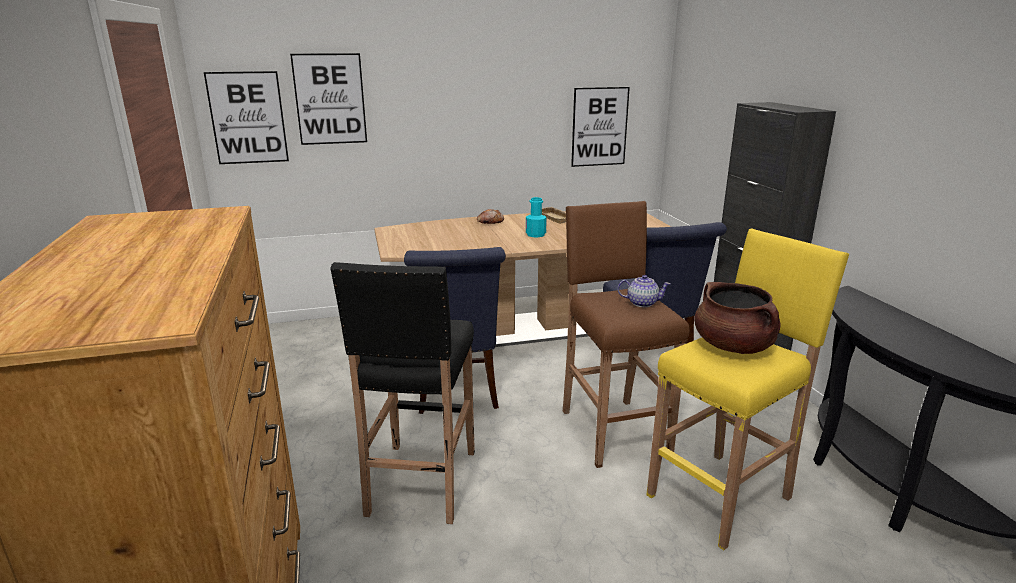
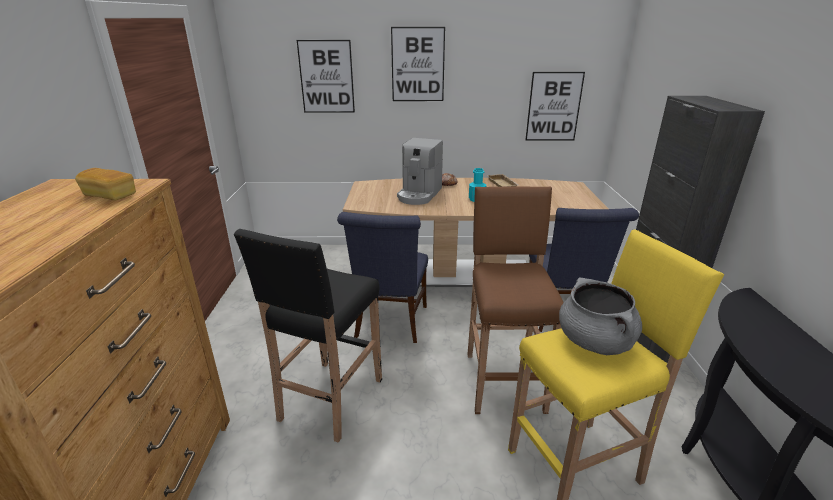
camera: 15 degrees right, 5 degrees up
picture [204,71,289,164] -> picture moved to [391,27,445,101]
teapot [617,275,671,307] -> none
brown cooking pot [694,282,781,354] -> grey cooking pot [559,278,642,355]
none -> bread [75,168,136,200]
none -> coffee machine [397,138,443,205]

